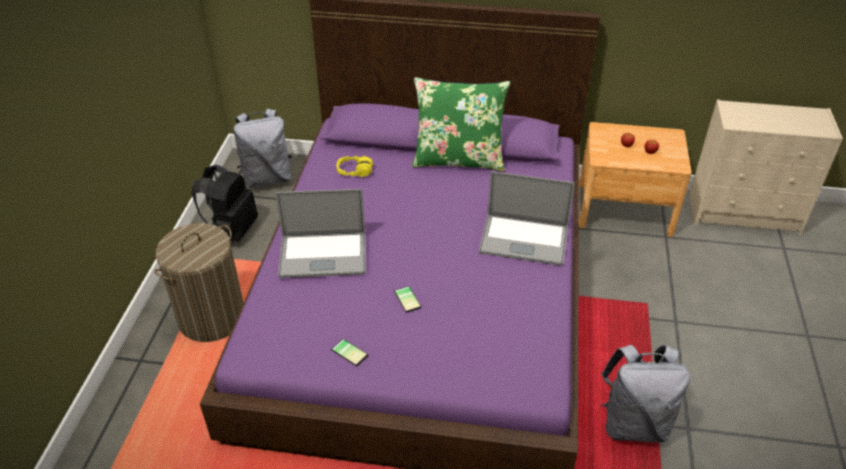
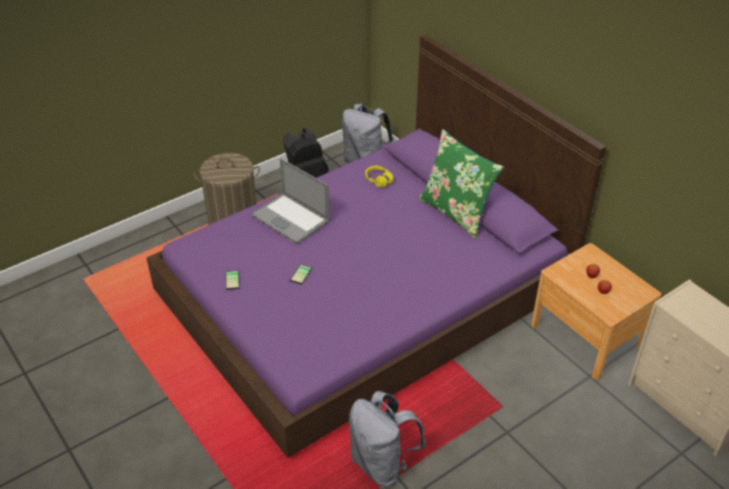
camera: 45 degrees right, 0 degrees up
laptop [479,171,575,266] -> none

